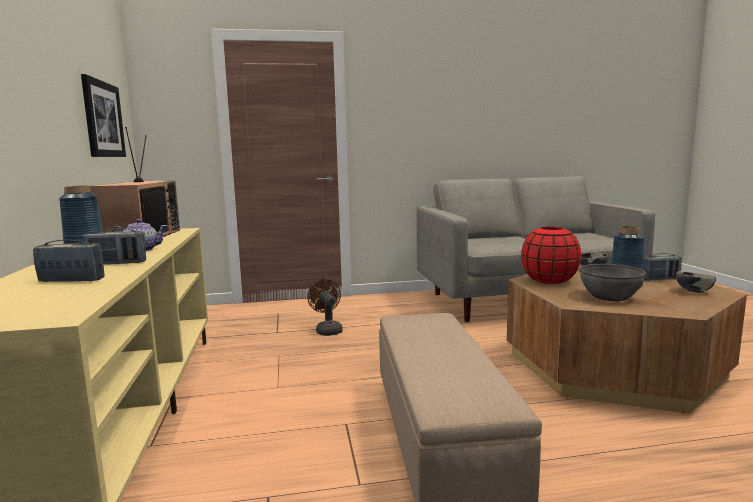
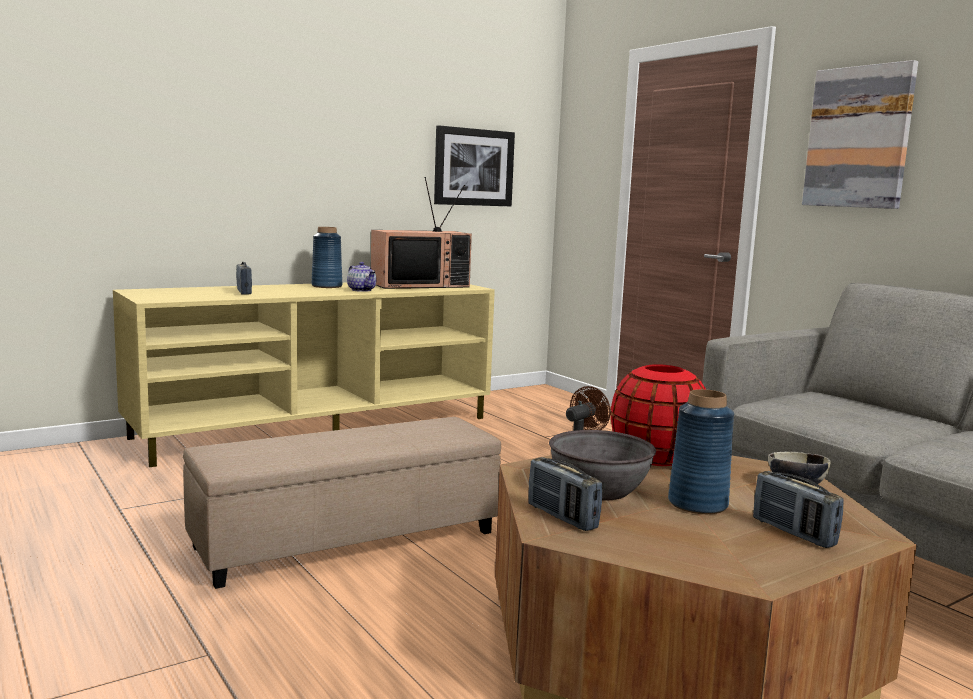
camera: 65 degrees right, 0 degrees up
radio [82,228,146,264] -> radio moved to [528,457,602,531]
bowl [676,272,716,293] -> none
none -> picture [802,60,918,209]

